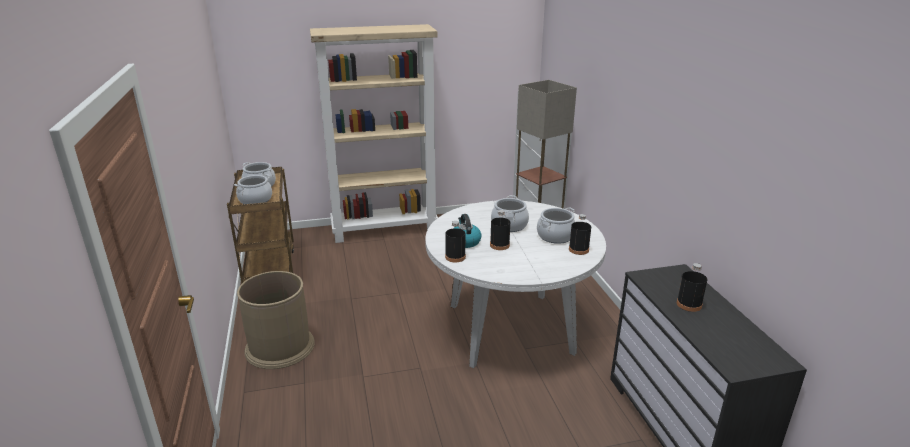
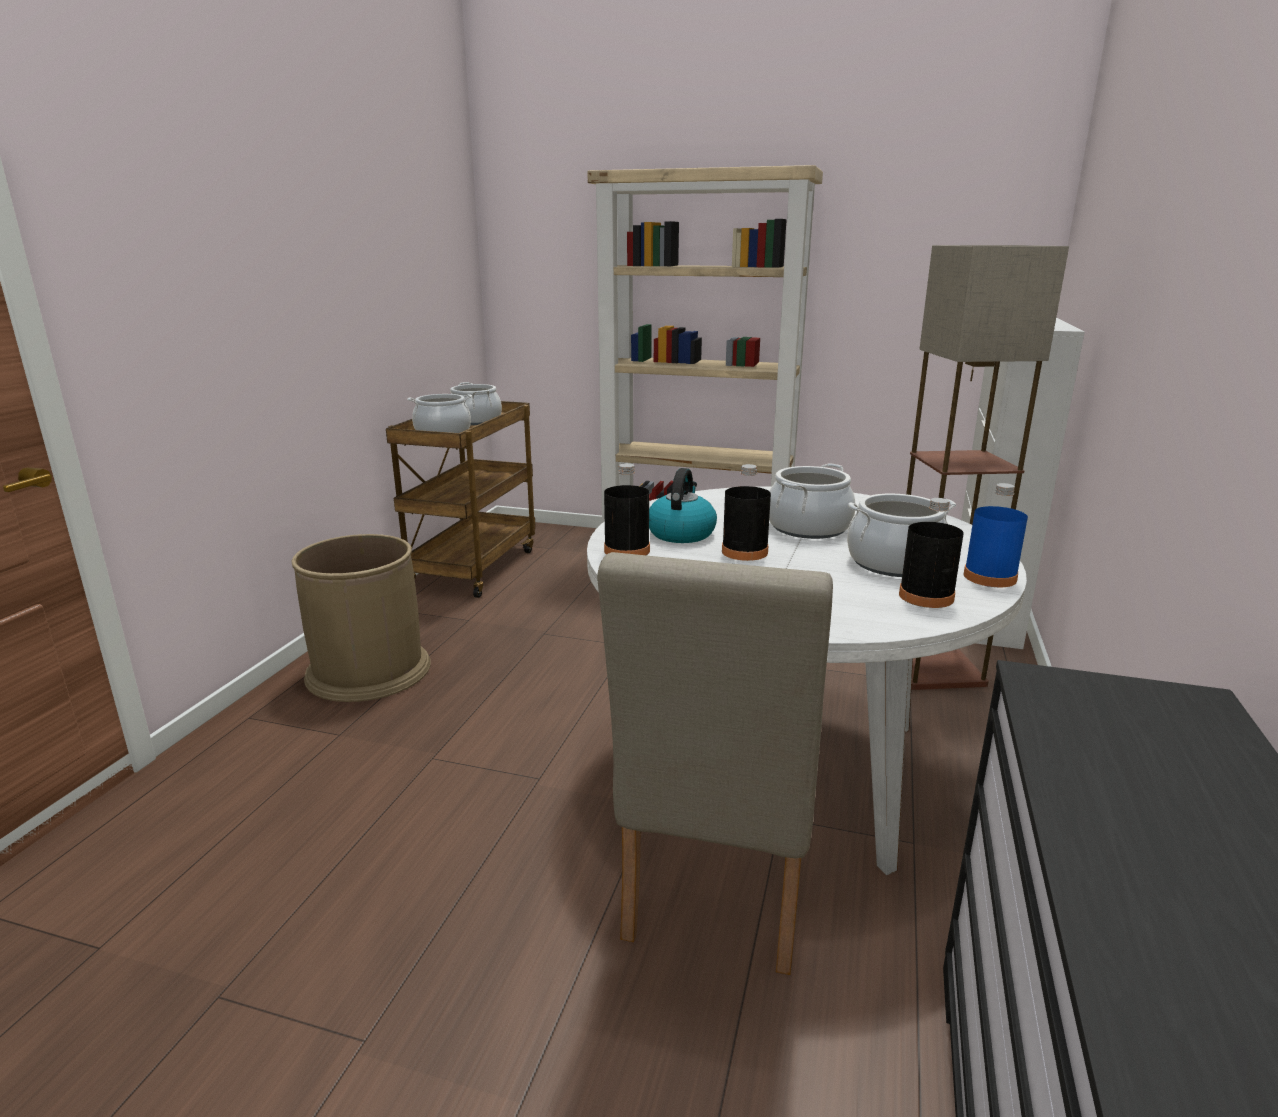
camera: 30 degrees right, 5 degrees down
black bottle [677,263,708,312] -> none
none -> beige chair [597,552,833,975]
none -> blue bottle [964,483,1028,587]

